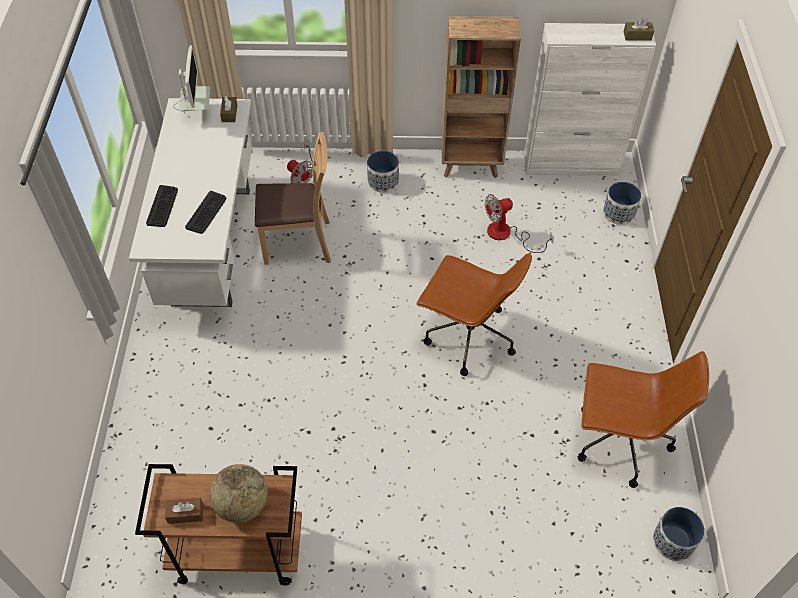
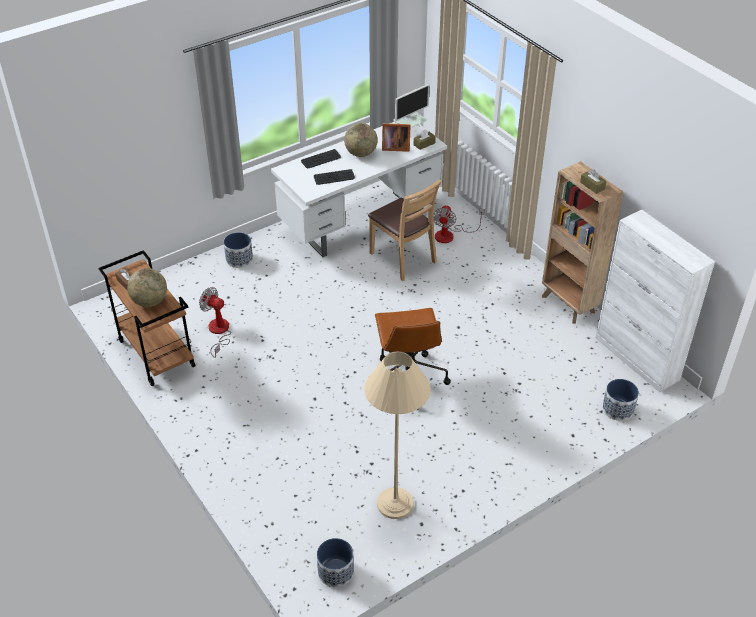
camera: 55 degrees right, 10 degrees down
planter [367,151,399,193] -> planter moved to [224,232,253,268]
fan [485,194,554,253] -> fan moved to [199,287,231,358]
brown office chair [577,351,709,488] -> beige floor lamp [364,351,431,519]
brown tissue box [624,18,654,40] -> brown tissue box moved to [580,170,607,194]
none -> globe [344,123,378,157]
none -> picture frame [382,123,411,152]

